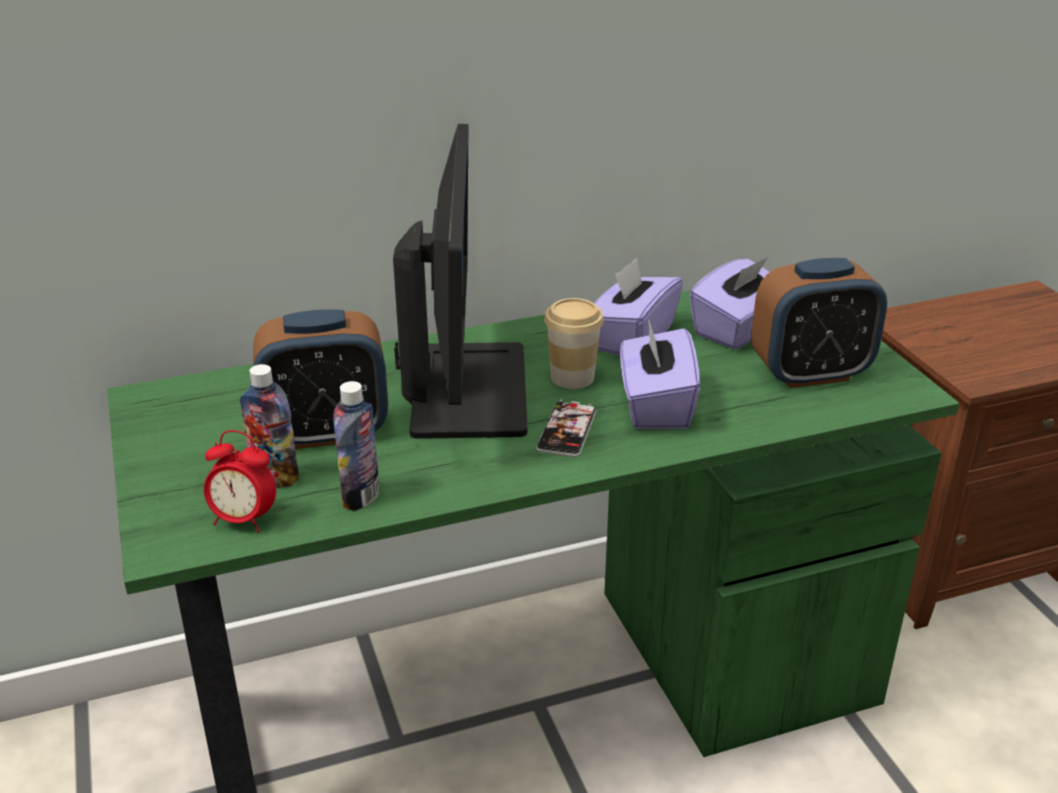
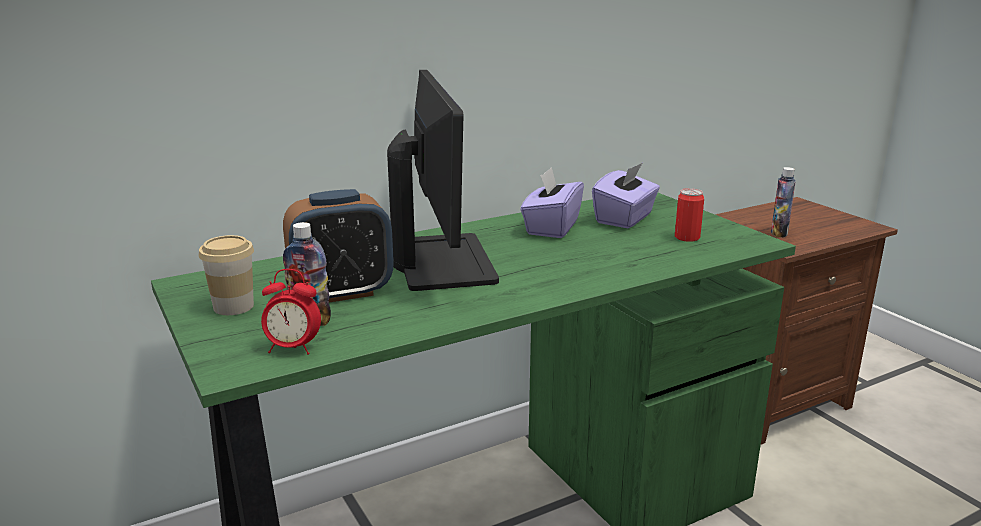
camera: 10 degrees left, 10 degrees down
bottle [333,381,380,511] -> bottle moved to [771,167,796,238]
phone [536,400,597,457] -> none
cup [544,298,604,389] -> cup moved to [199,235,254,315]
purple tissue box [620,320,700,429] -> none
alarm clock [751,258,887,388] -> can [675,188,704,242]

